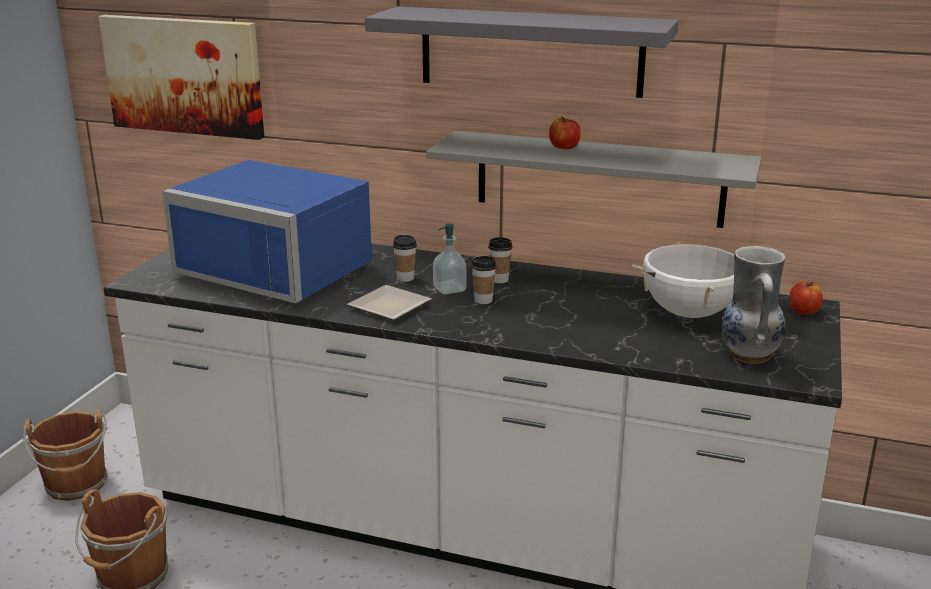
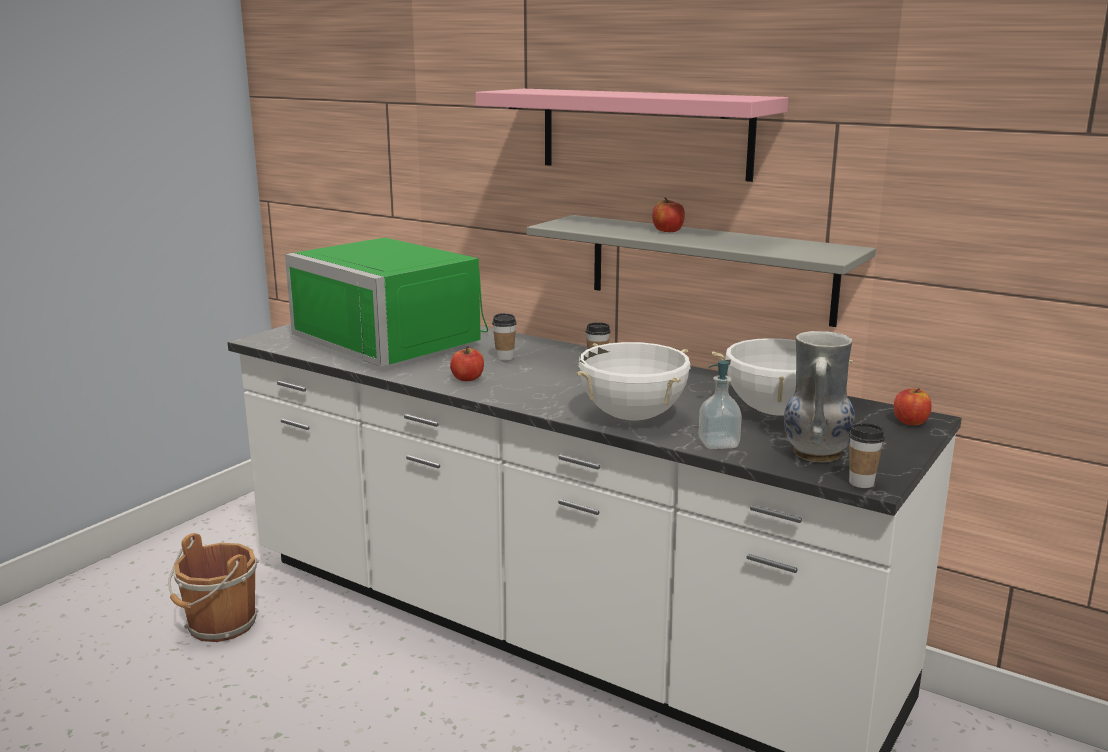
camera: 15 degrees right, 5 degrees down
brown bucket [23,408,107,501] -> none
picture [98,15,264,140] -> none
blue microwave [162,160,372,303] -> green microwave [285,238,488,367]
plate [347,285,432,320] -> apple [450,346,484,381]
grey shelf [365,6,679,98] -> pink shelf [475,89,788,182]
soap dispenser [433,224,467,294] -> soap dispenser moved to [698,361,742,449]
cup [471,256,497,304] -> cup moved to [849,423,885,488]
none -> white cooking pot [576,342,690,421]

